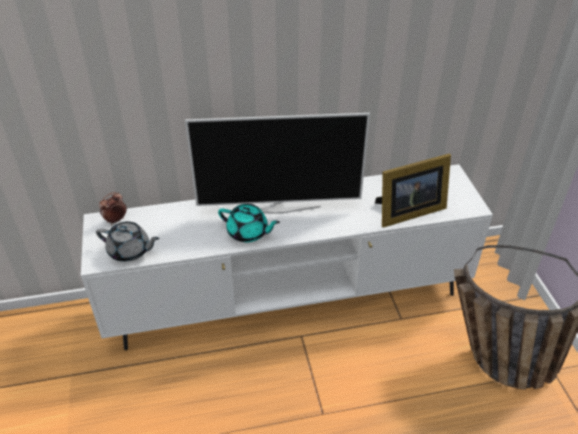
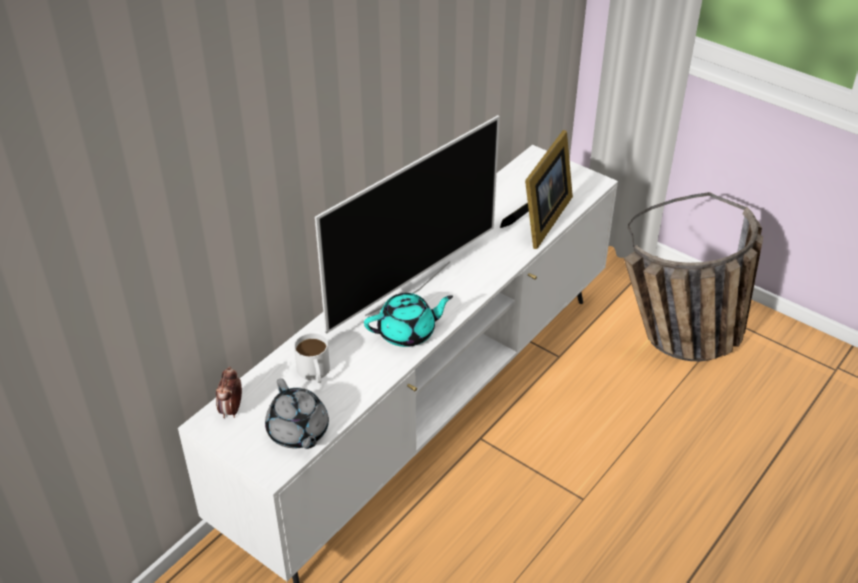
camera: 40 degrees left, 0 degrees up
grey teapot [96,221,159,262] -> grey teapot turned 90 degrees clockwise [265,378,329,449]
none -> white mug [294,333,330,383]

